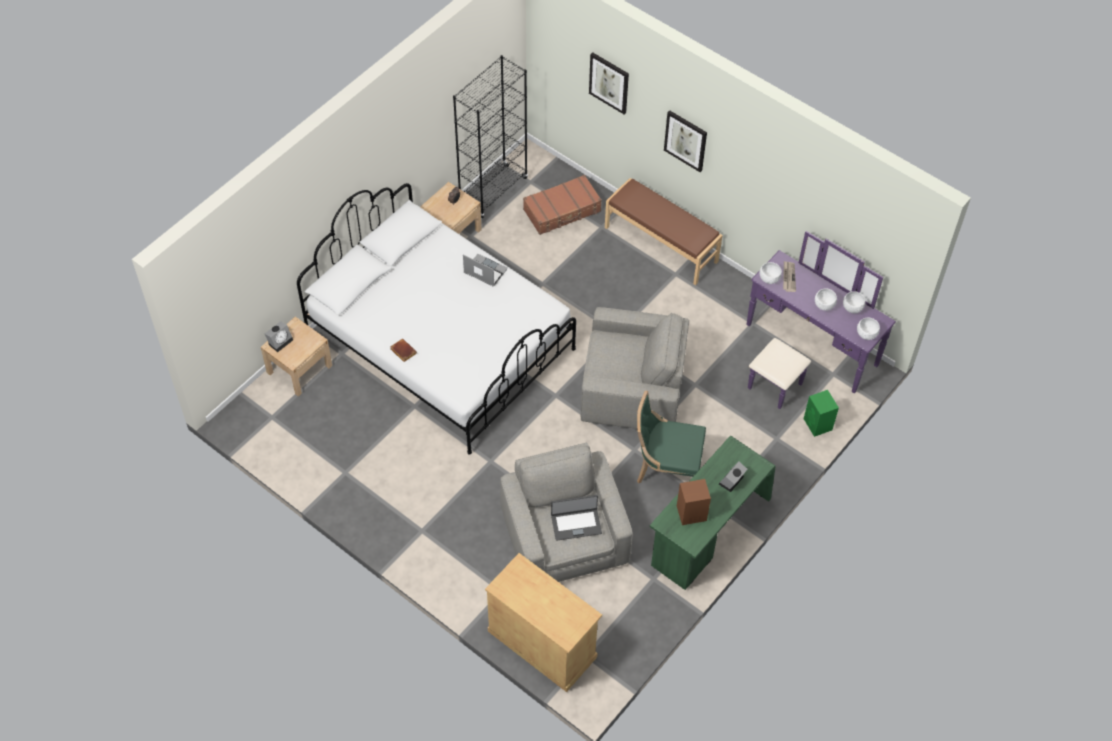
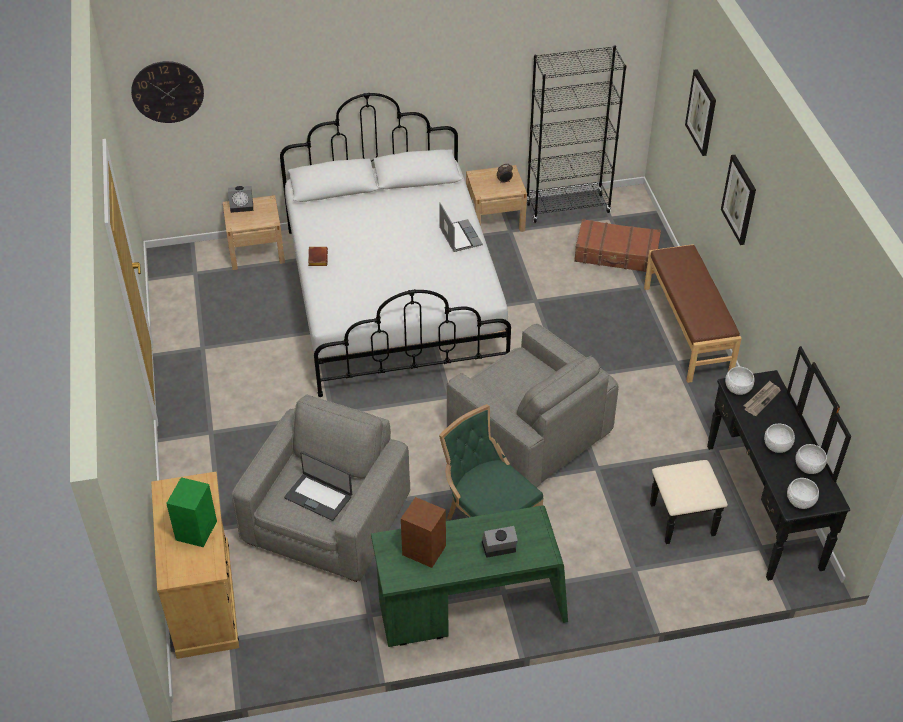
camera: 40 degrees right, 10 degrees down
purple dresser [746,231,896,409] -> black dresser [650,346,851,581]
green speaker [804,390,839,437] -> green speaker moved to [166,477,217,547]
none -> wall clock [131,61,204,123]

